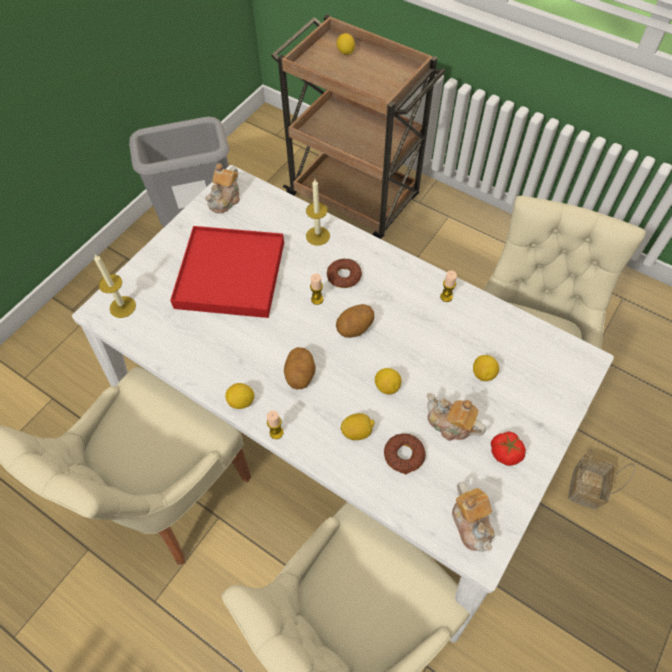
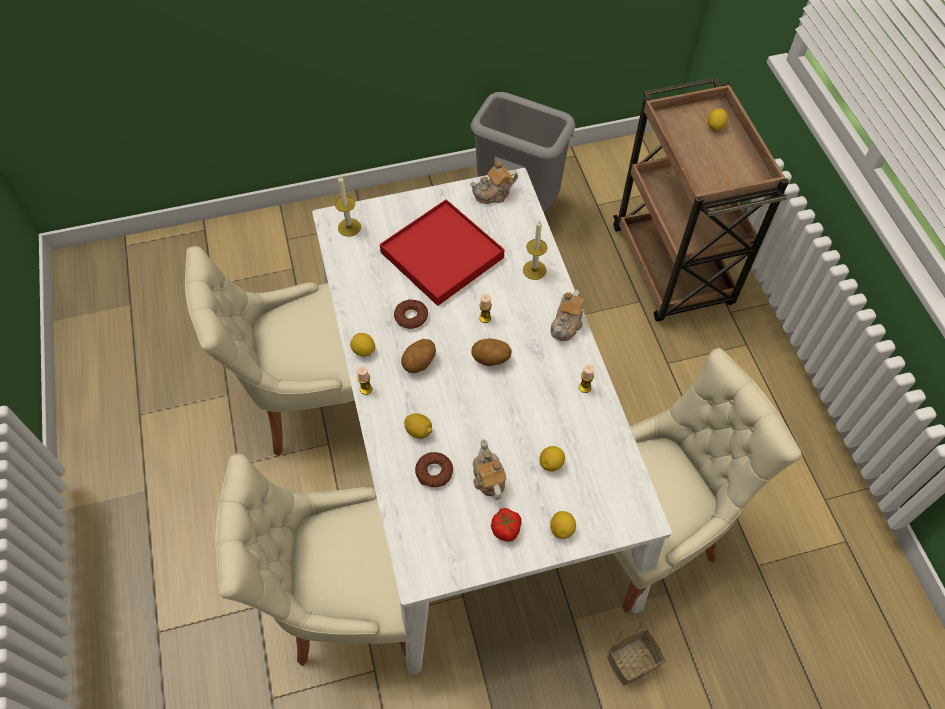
camera: 40 degrees right, 0 degrees up
donut [327,258,362,288] -> donut moved to [394,299,428,329]
lemon [375,368,402,395] -> lemon moved to [550,511,576,539]
teapot [452,482,495,552] -> teapot moved to [551,290,584,341]

